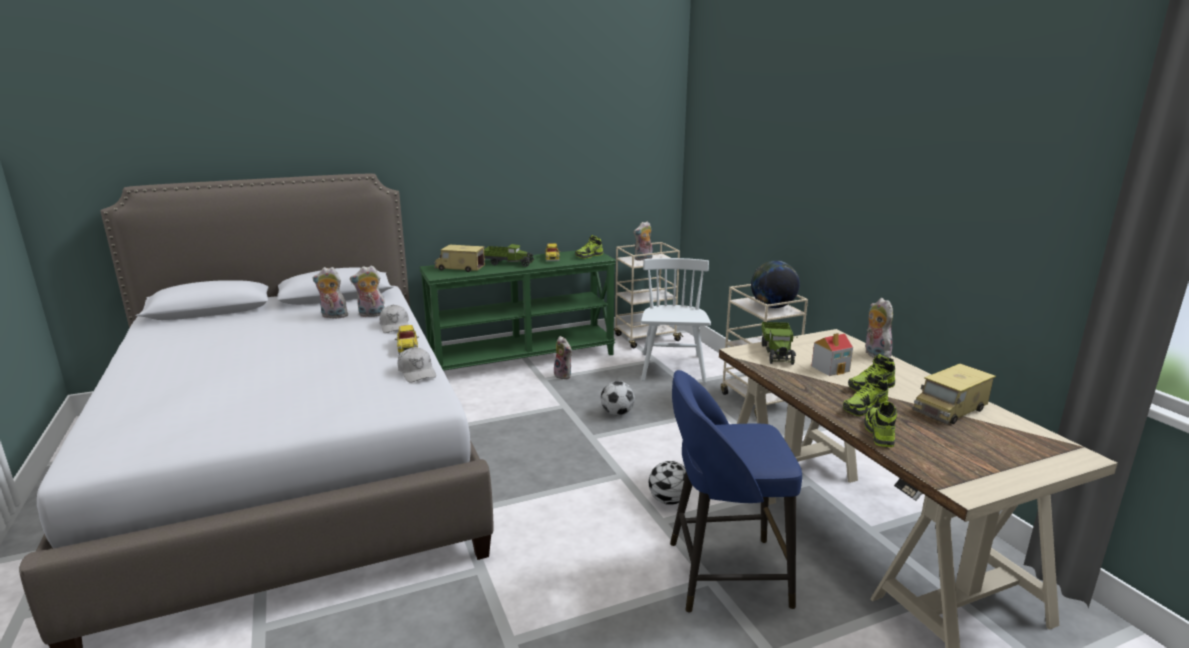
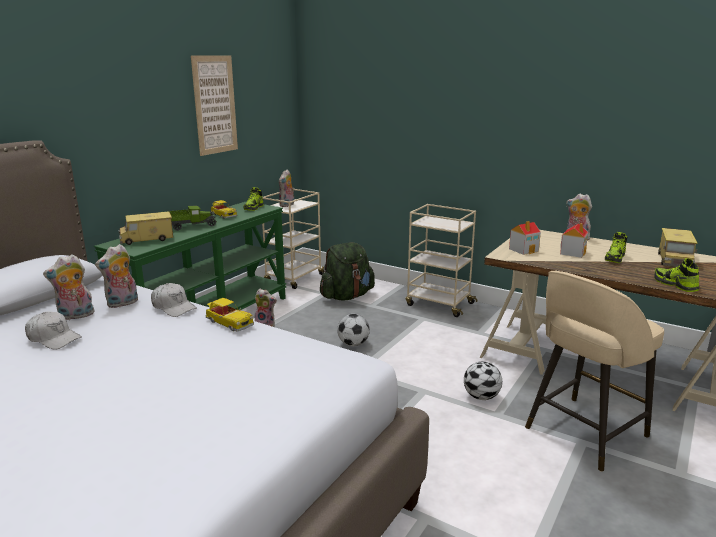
camera: 35 degrees left, 0 degrees up
white cap [398,347,436,383] -> white cap moved to [25,312,82,350]
white chair [641,258,711,383] -> green backpack [320,242,375,301]
blue stool [670,370,802,613] -> beige stool [525,271,664,472]
globe [751,261,800,308] -> none
toy truck [761,322,798,365] -> toy house [509,221,541,255]
shoe [843,372,889,416] -> none
none -> picture [191,55,238,156]

